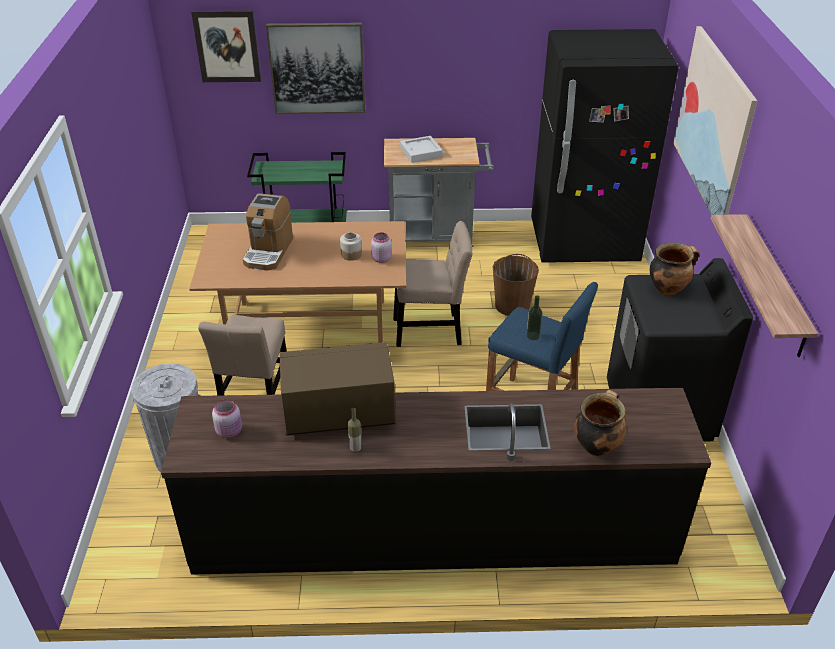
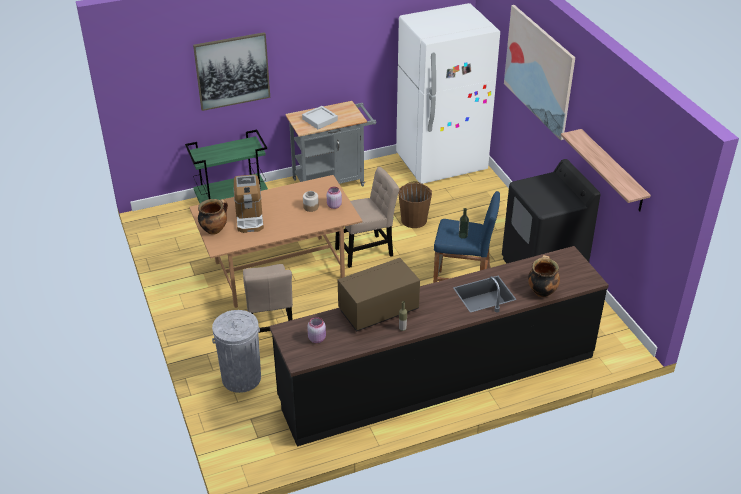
camera: 20 degrees left, 0 degrees up
picture [191,10,261,82] -> none
black fridge [531,29,679,263] -> white fridge [396,3,500,184]
cooking pot [650,242,699,295] -> cooking pot moved to [198,199,228,235]

